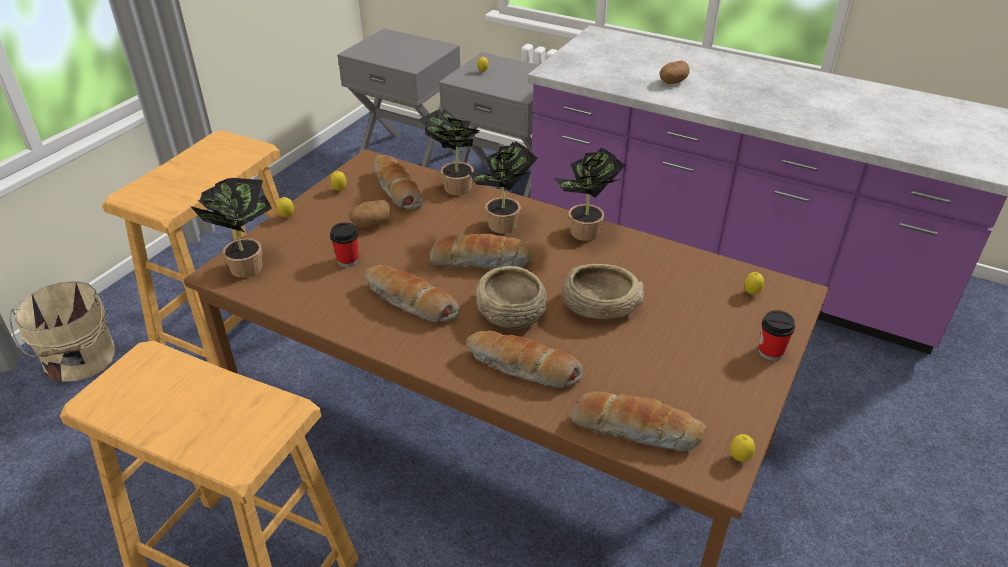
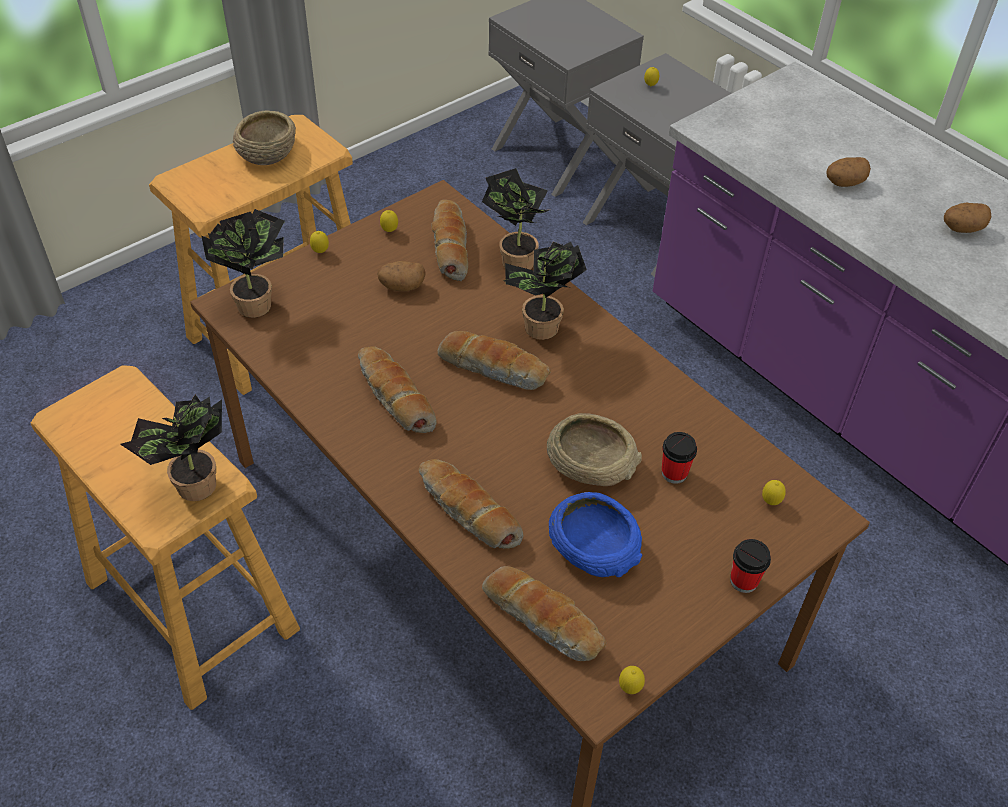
camera: 20 degrees right, 10 degrees up
beige bucket [9,281,115,382] -> none
cup [330,222,359,267] -> cup moved to [662,432,697,484]
beige bowl [476,266,547,329] -> beige bowl moved to [233,111,296,165]
potted plant [553,148,625,241] -> potted plant moved to [120,394,222,501]
none -> blue bowl [549,492,642,577]
none -> potato [944,203,991,233]

